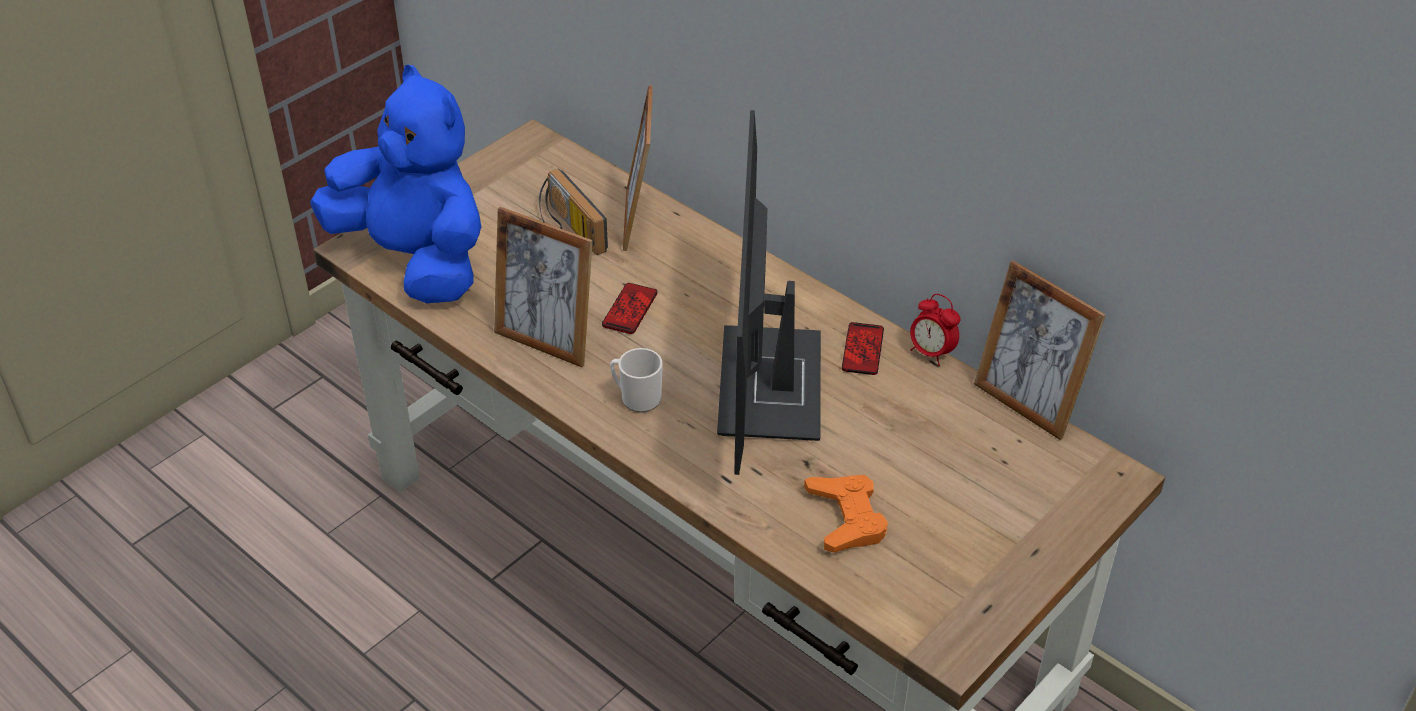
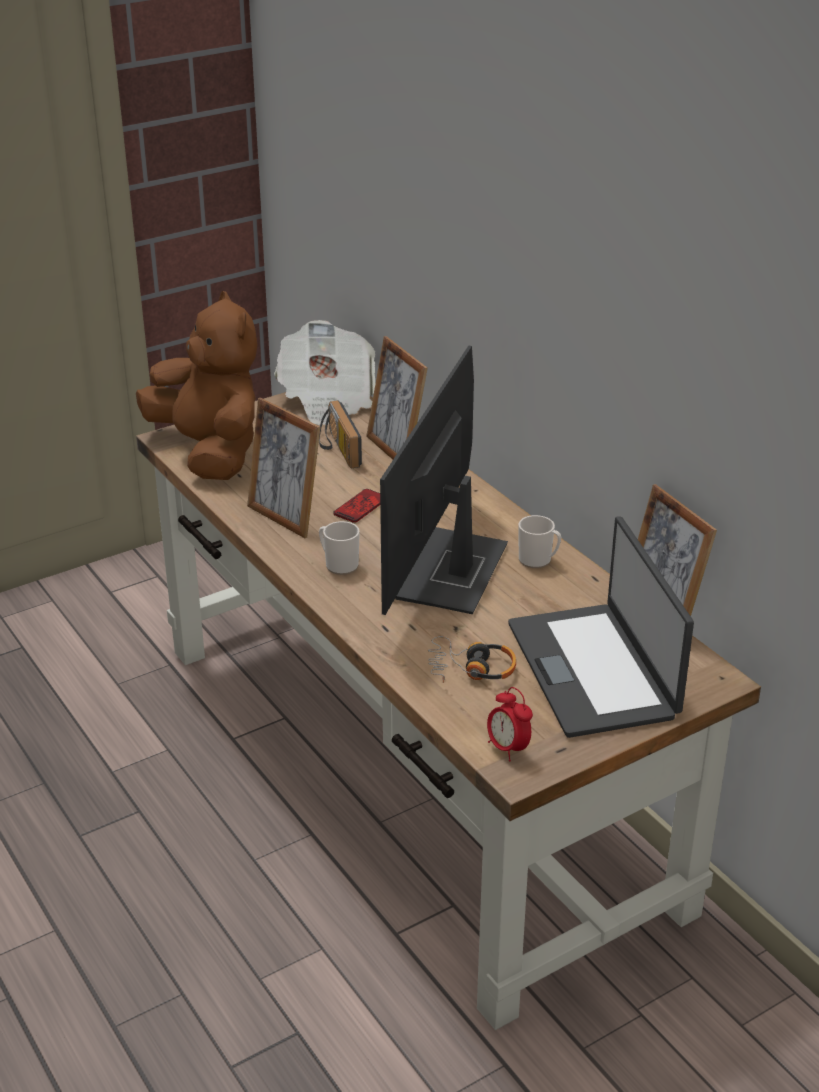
camera: 15 degrees right, 10 degrees down
blue plush toy [310,65,481,303] -> brown plush toy [136,291,257,480]
picture frame [623,85,653,251] -> picture frame turned 45 degrees counterclockwise [366,336,428,460]
orange game controller [804,475,888,553] -> headphones [428,636,516,683]
phone [842,322,884,375] -> mug [518,515,561,568]
alarm clock [910,294,960,366] -> alarm clock moved to [487,687,533,762]
none -> newspaper [274,320,376,425]
none -> laptop [508,517,694,738]

